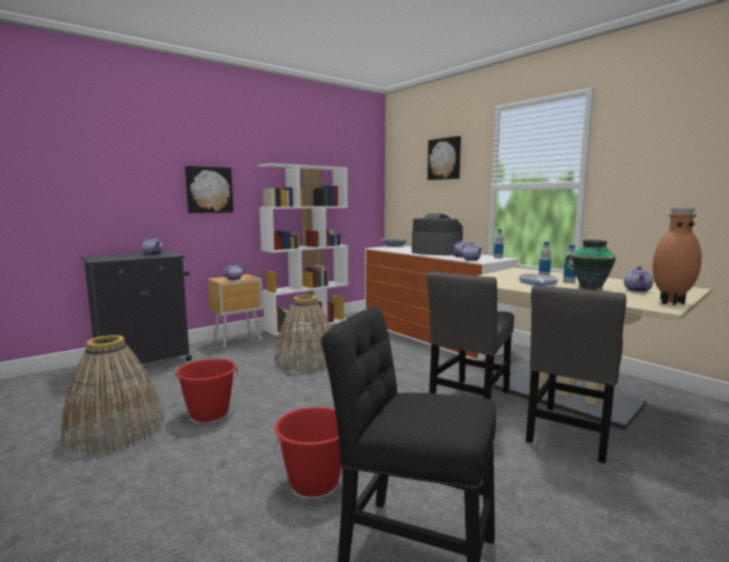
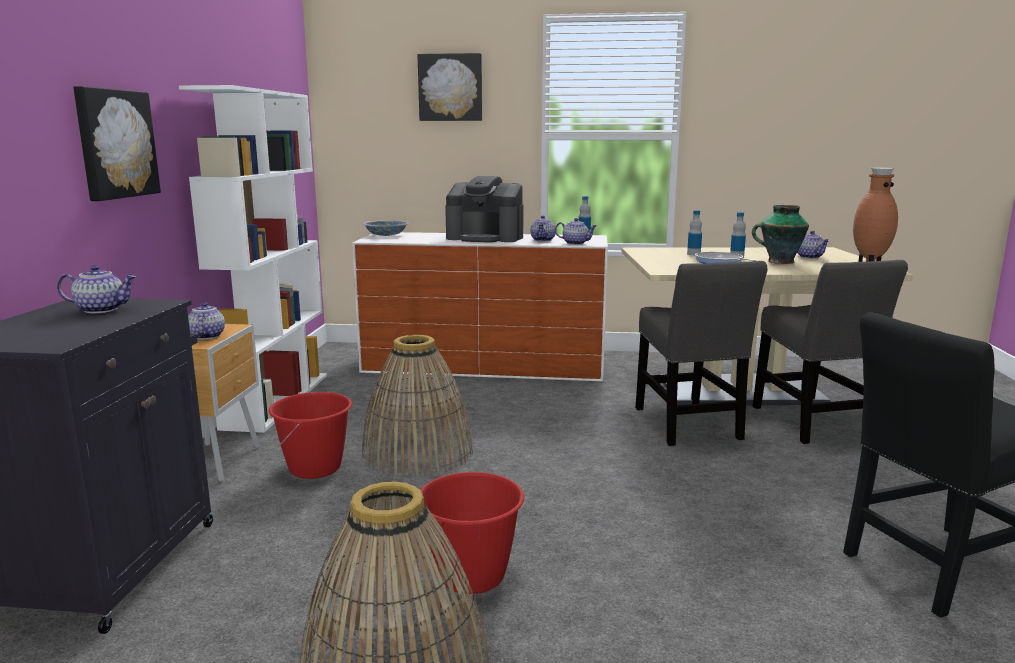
camera: 45 degrees left, 5 degrees up
red bucket [274,407,342,497] -> red bucket moved to [269,392,352,479]
coffee machine [412,213,463,255] -> coffee machine turned 150 degrees counterclockwise [445,176,523,243]

